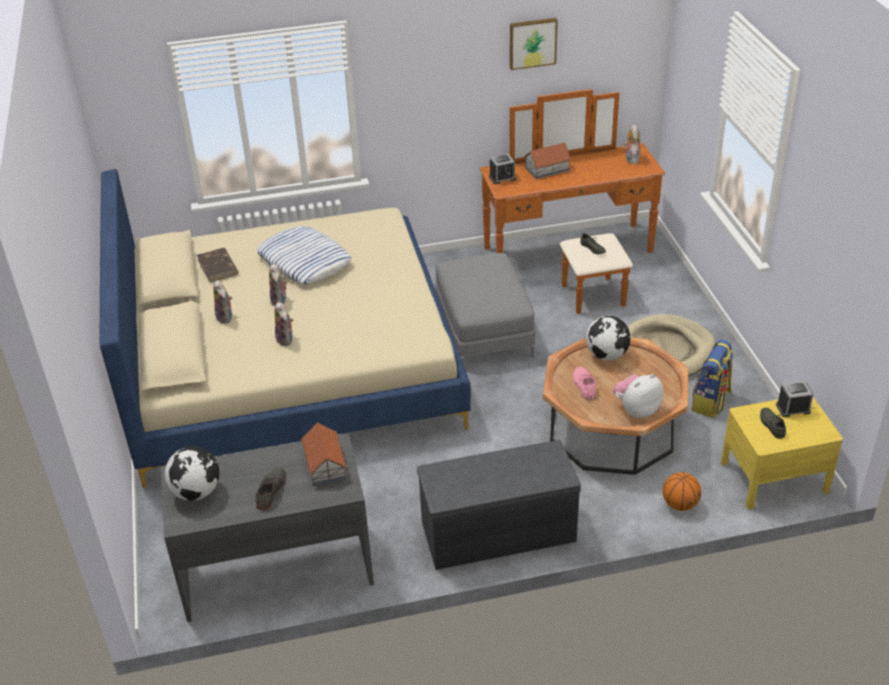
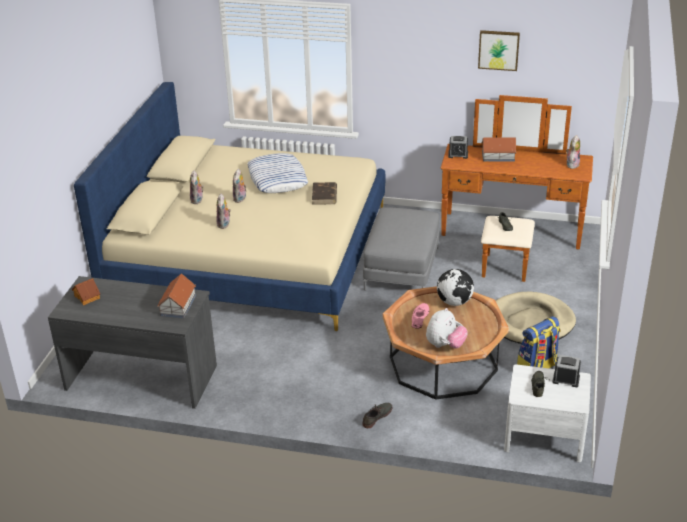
camera: 25 degrees right, 5 degrees down
globe [165,446,220,501] -> toy house [72,278,100,305]
brown book [197,248,238,283] -> brown book moved to [312,182,337,205]
grey shoe [255,468,286,511] -> grey shoe moved to [362,403,393,428]
grey bench [417,440,581,570] -> none
plush toy [613,374,664,418] -> plush toy turned 135 degrees clockwise [426,308,468,349]
basketball [663,472,701,511] -> none
yellow nightstand [721,397,843,509] -> white nightstand [504,364,591,462]

